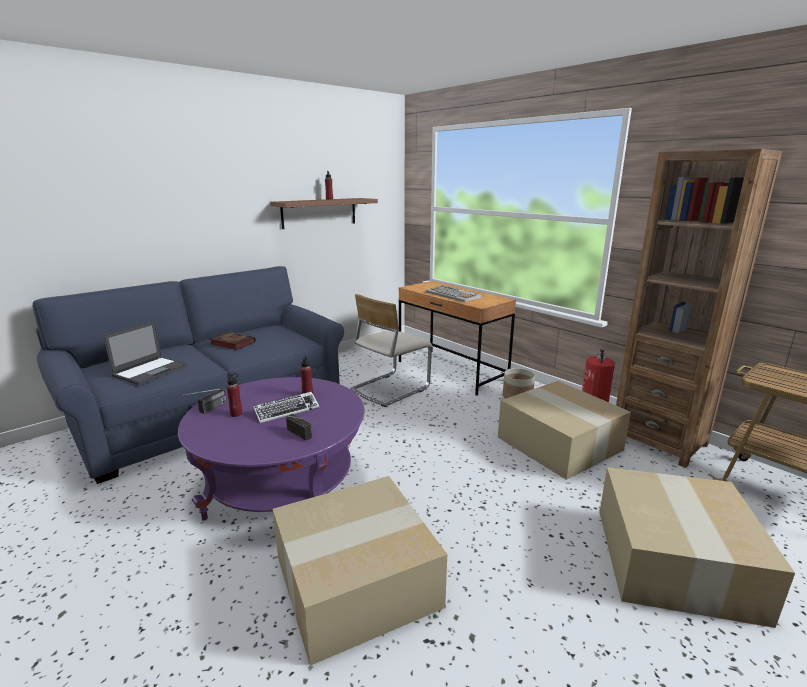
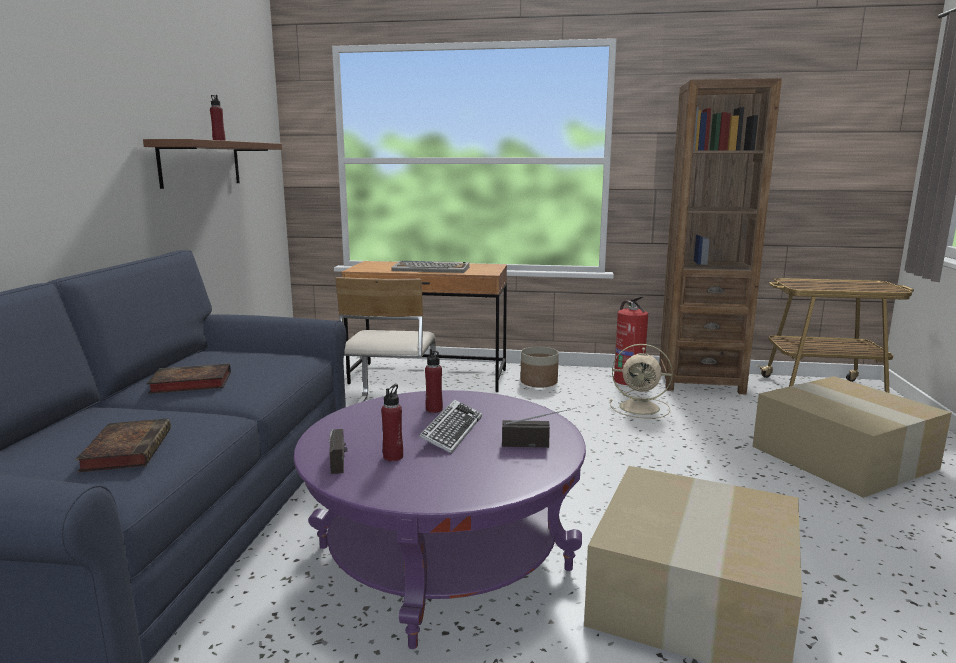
camera: 40 degrees left, 5 degrees down
laptop [103,320,187,385] -> book [76,419,171,472]
cardboard box [498,381,631,480] -> beige fan [610,344,673,418]

